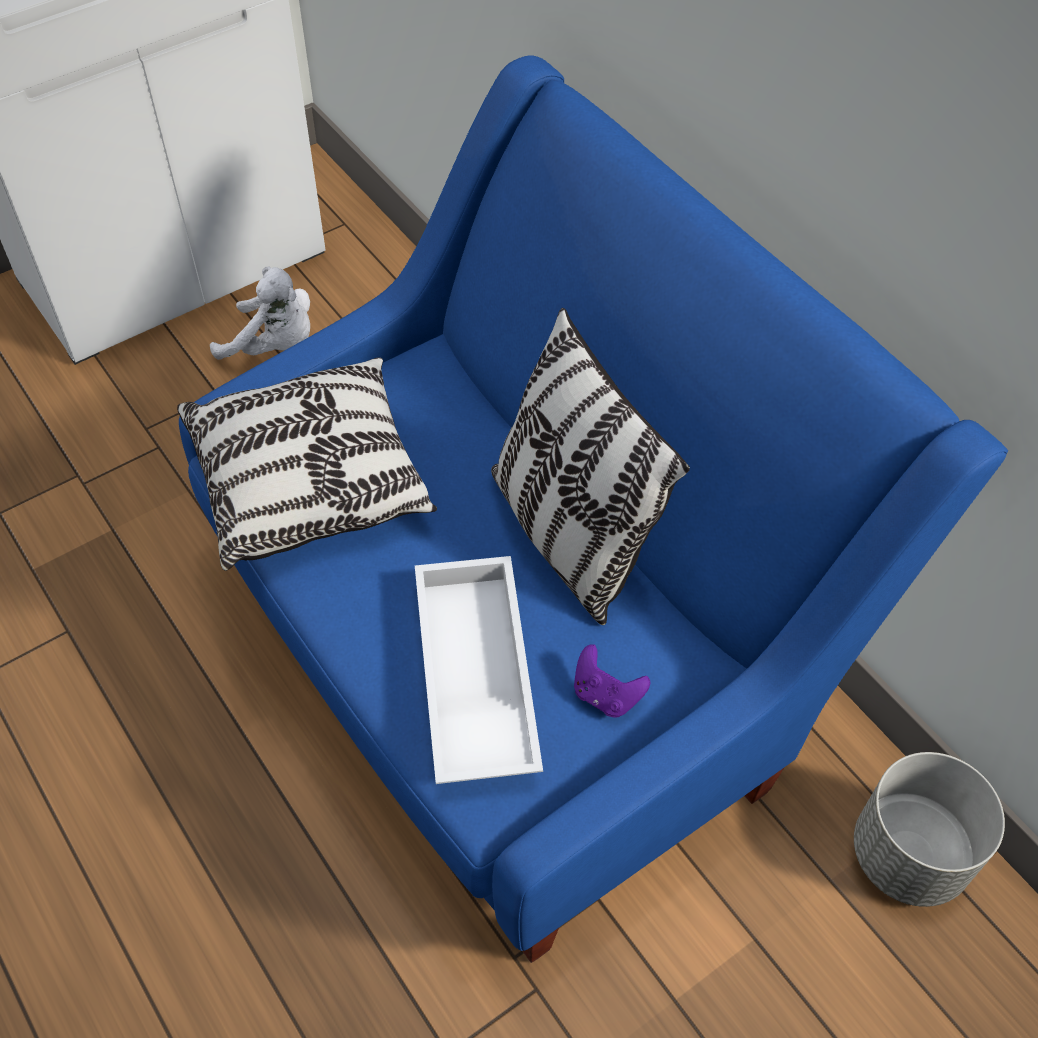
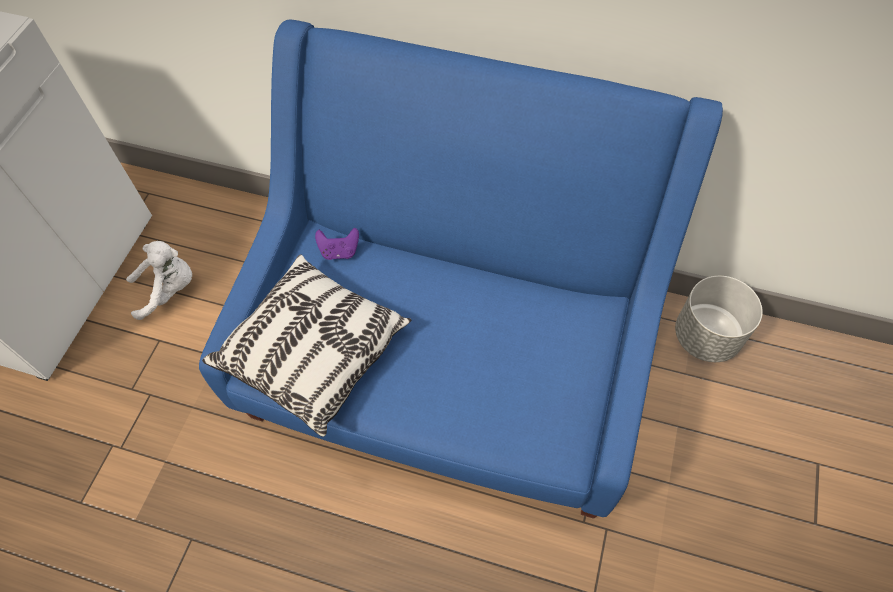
camera: 35 degrees left, 5 degrees up
white tray [415,556,543,784] -> none
pillow [491,308,690,625] -> none
purple game controller [574,644,650,718] -> purple game controller moved to [315,228,359,260]

